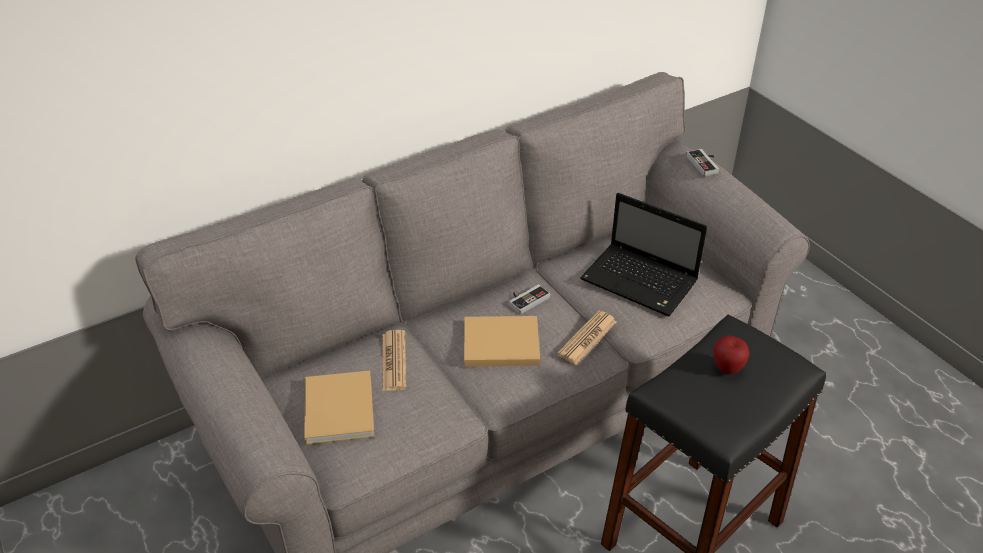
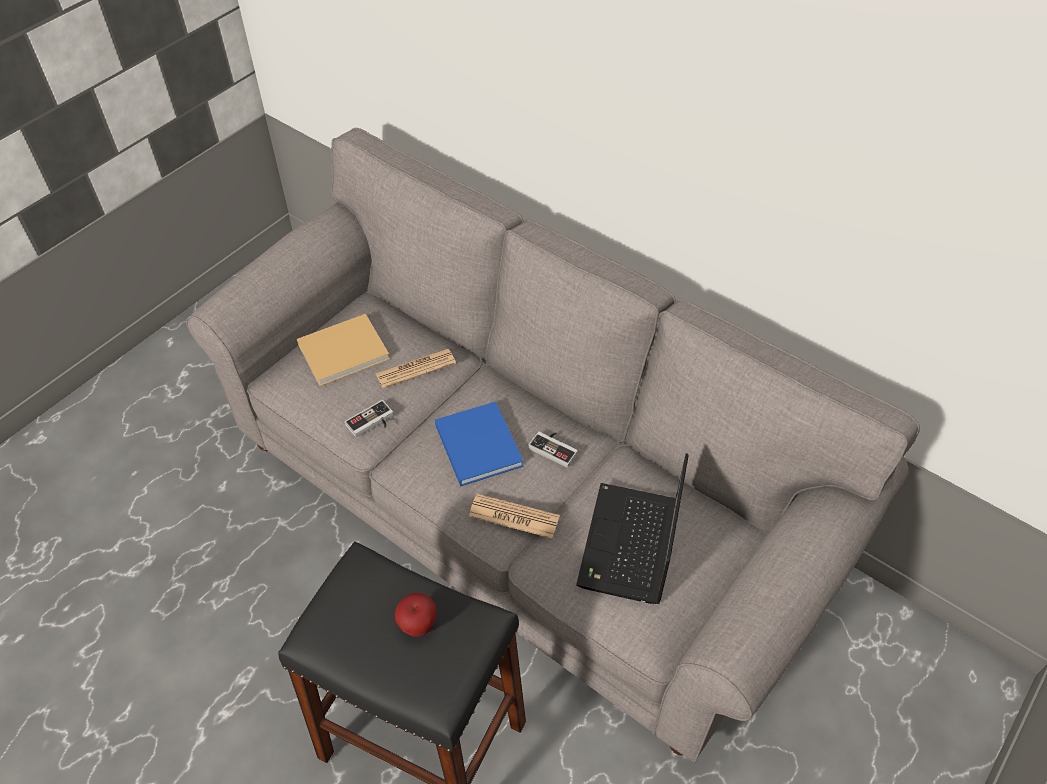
camera: 70 degrees right, 10 degrees up
beige book [464,316,540,367] -> blue book [435,402,524,487]
game controller [686,149,719,177] -> game controller moved to [345,400,393,437]

